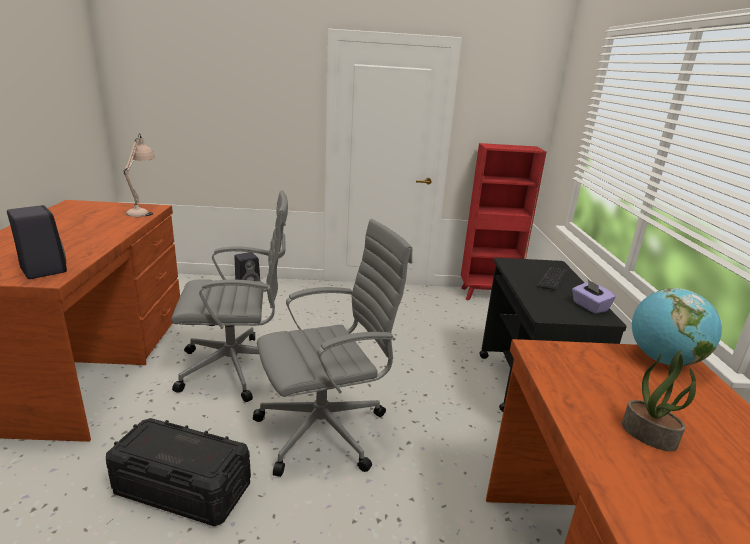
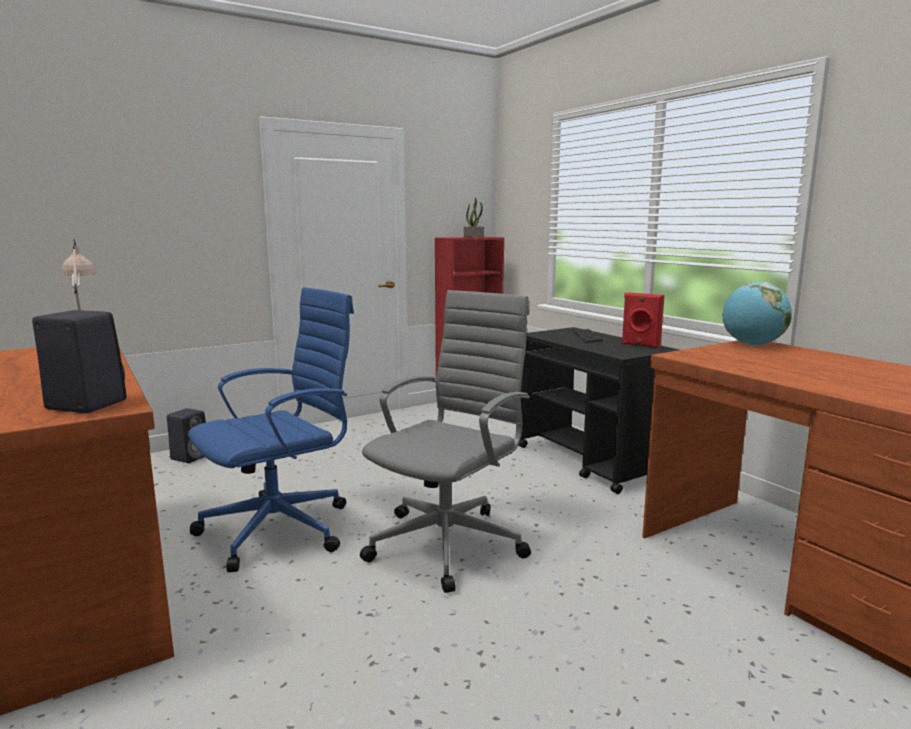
camera: 30 degrees left, 10 degrees down
black storage box [106,418,251,526] -> none
grey office chair [171,191,288,402] -> blue office chair [188,287,354,572]
purple tissue box [572,280,616,314] -> red speaker [621,292,664,348]
potted plant [622,350,696,451] -> potted plant moved to [464,198,484,237]

